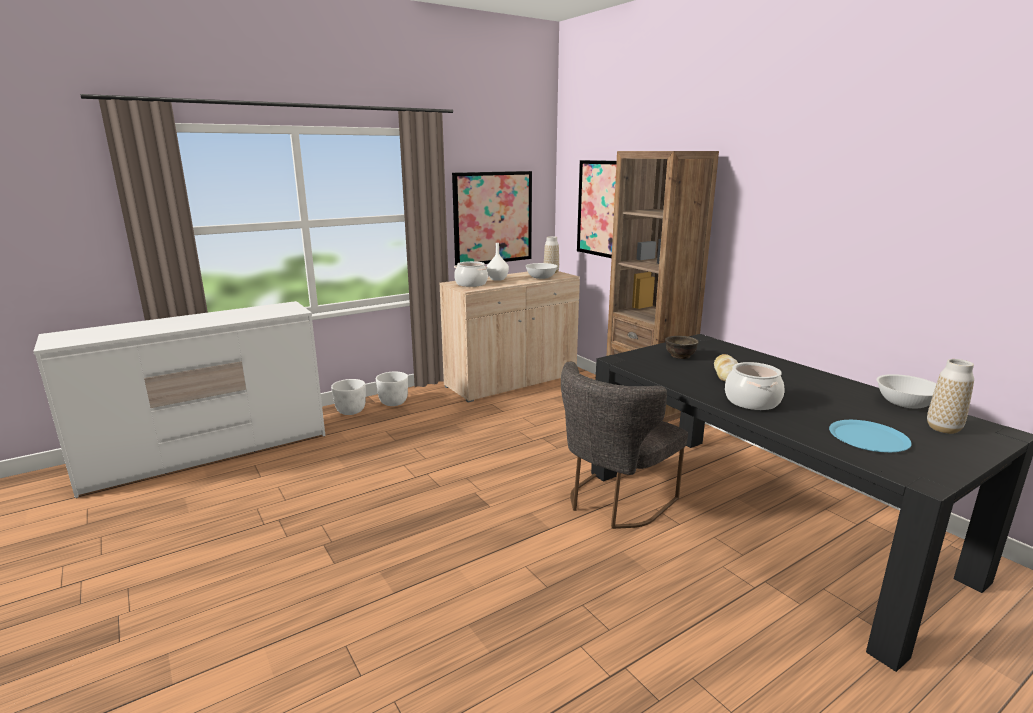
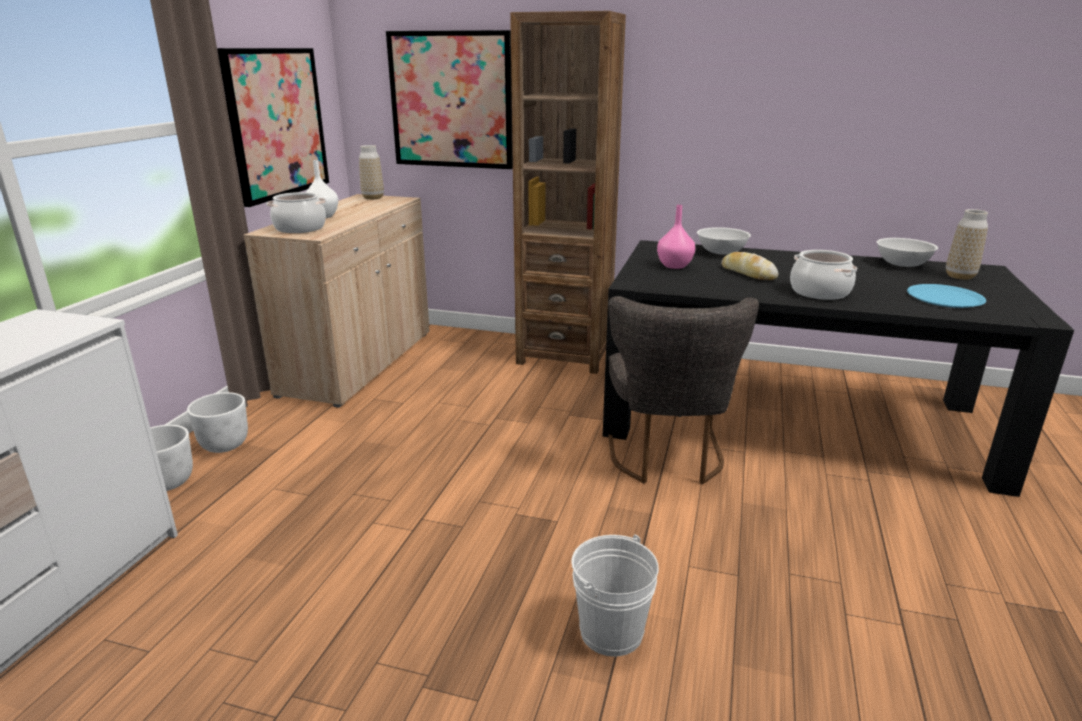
camera: 40 degrees left, 5 degrees up
white bowl [525,263,558,279] -> white bowl moved to [697,227,751,255]
brown bowl [665,336,699,359] -> pink vase [657,205,695,269]
none -> white bucket [571,535,659,657]

